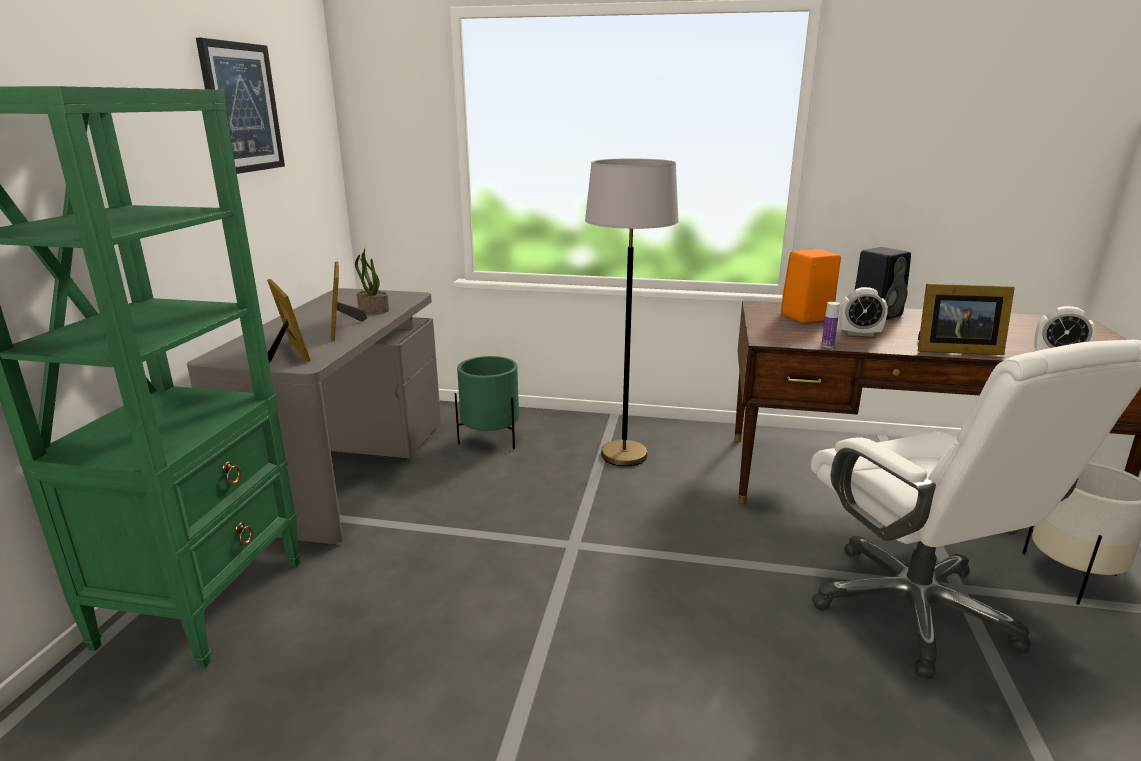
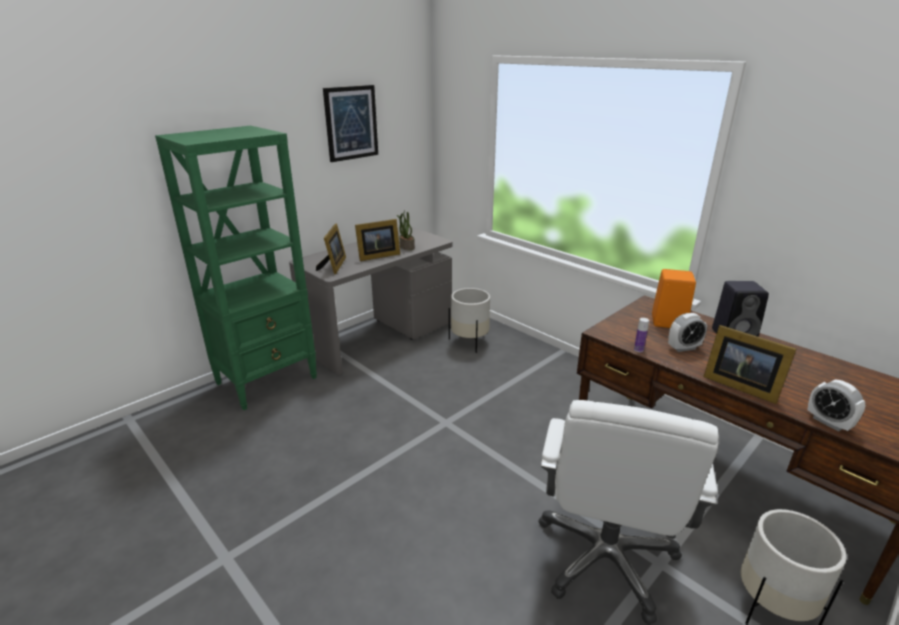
camera: 35 degrees right, 5 degrees up
picture frame [331,262,367,341] -> picture frame turned 135 degrees counterclockwise [355,219,400,261]
green planter [455,356,519,449] -> white planter [449,288,490,353]
grey floor lamp [585,158,679,466] -> none
alarm clock [839,287,888,337] -> alarm clock turned 60 degrees counterclockwise [668,313,707,352]

